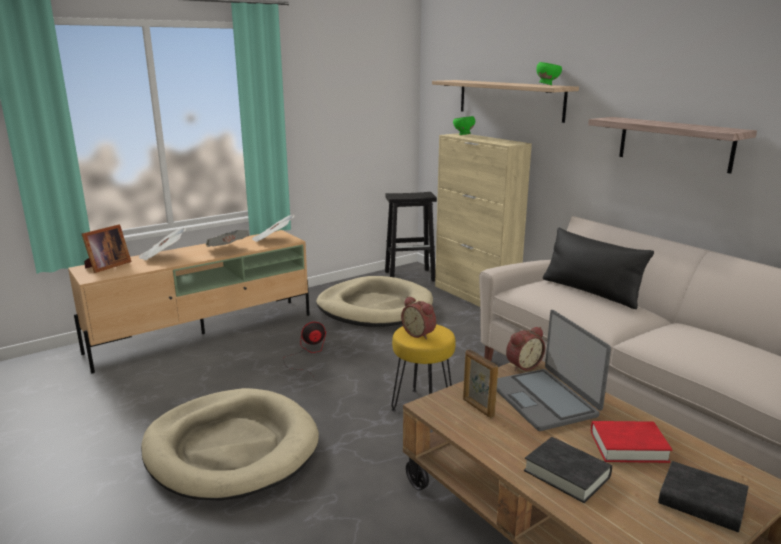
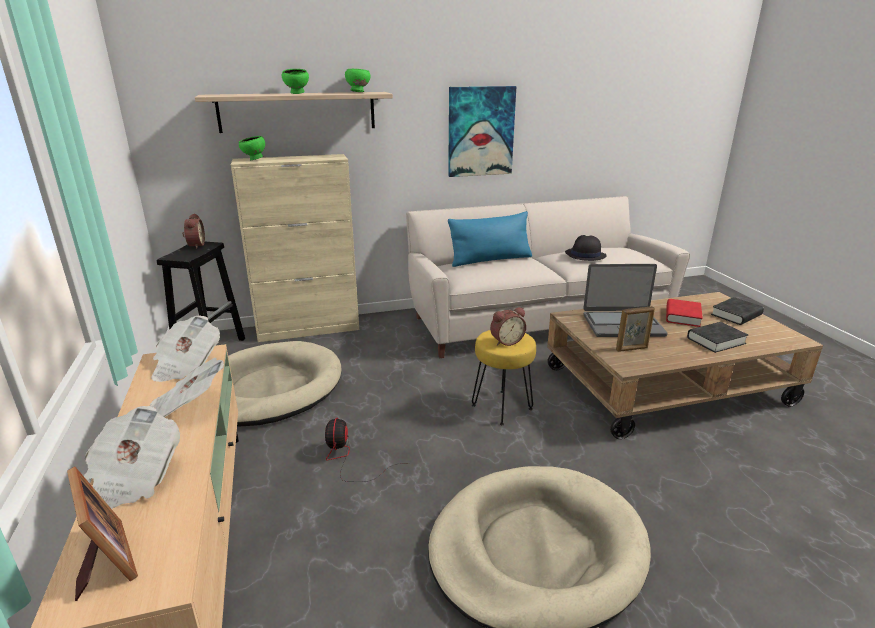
camera: 70 degrees left, 5 degrees up
alarm clock [506,327,545,371] -> alarm clock moved to [182,213,205,249]
black pillow [543,227,654,309] -> blue pillow [448,211,532,267]
shelf [588,117,757,174] -> picture [448,86,516,177]
none -> green bowl [282,69,309,94]
none -> black hat [565,235,606,261]

